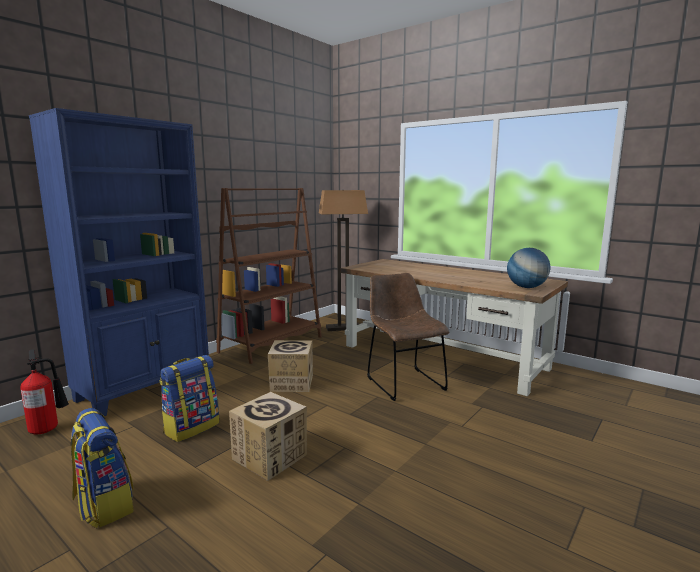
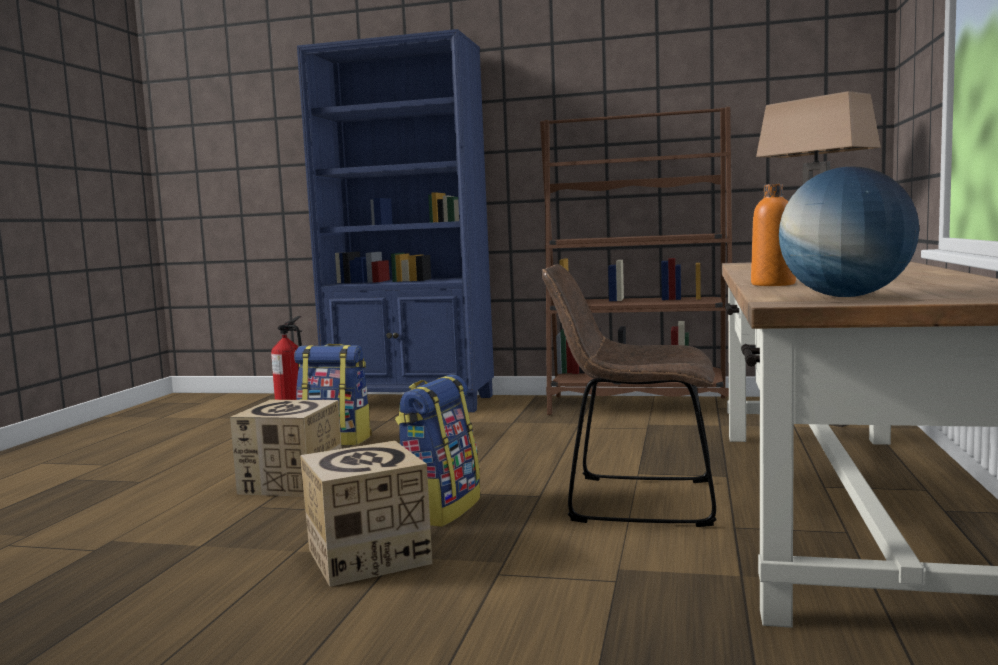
camera: 65 degrees right, 5 degrees down
backpack [71,408,134,528] -> backpack moved to [395,375,480,527]
cardboard box [268,340,313,392] -> cardboard box moved to [300,441,432,587]
brown chair [367,273,449,401] -> brown chair turned 120 degrees counterclockwise [541,264,717,527]
none -> orange bottle [751,184,796,286]

